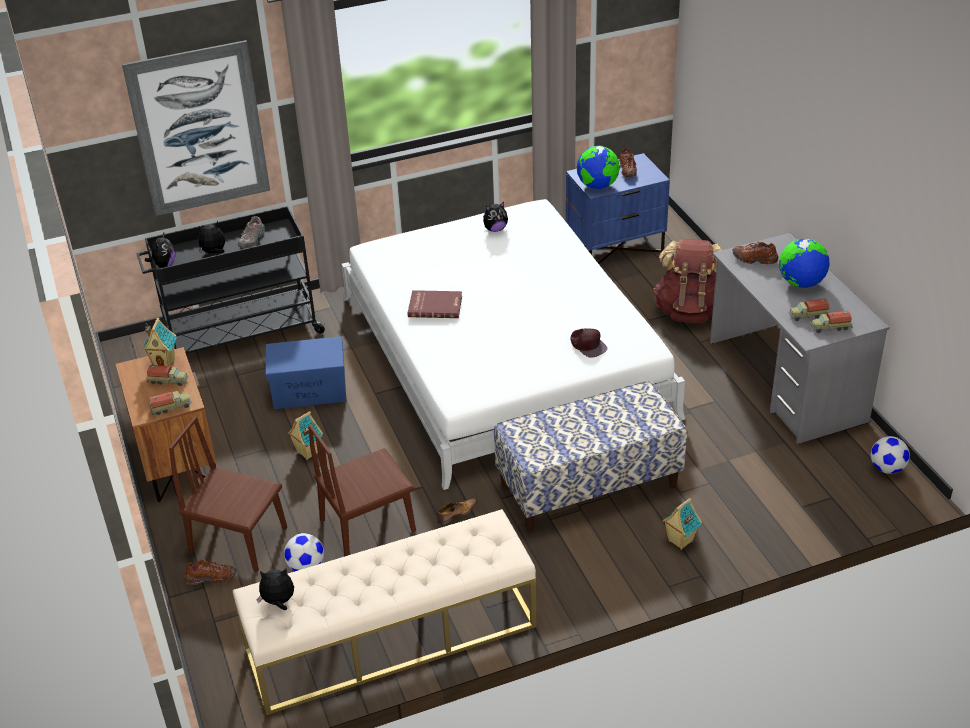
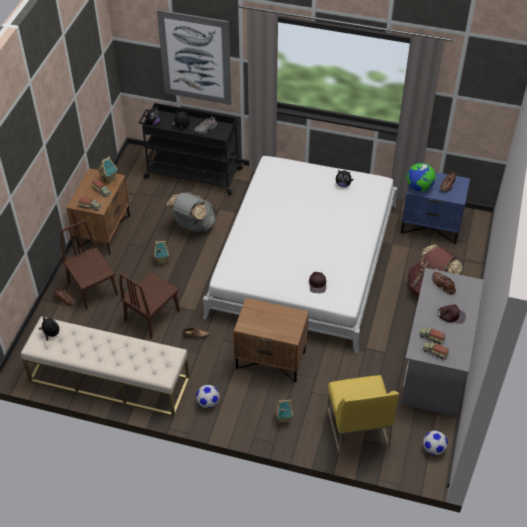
camera: 35 degrees right, 10 degrees up
blue storage box [266,336,347,409] -> grey backpack [166,192,216,232]
football [284,533,324,571] -> football moved to [196,385,220,408]
brown chair [308,424,416,557] -> brown chair turned 60 degrees counterclockwise [119,272,180,339]
red book [408,290,462,318] -> none
bench [494,381,687,532] -> brown nightstand [233,298,309,383]
globe [779,239,830,288] -> brown cap [437,304,466,324]
none -> yellow chair [327,375,399,456]

